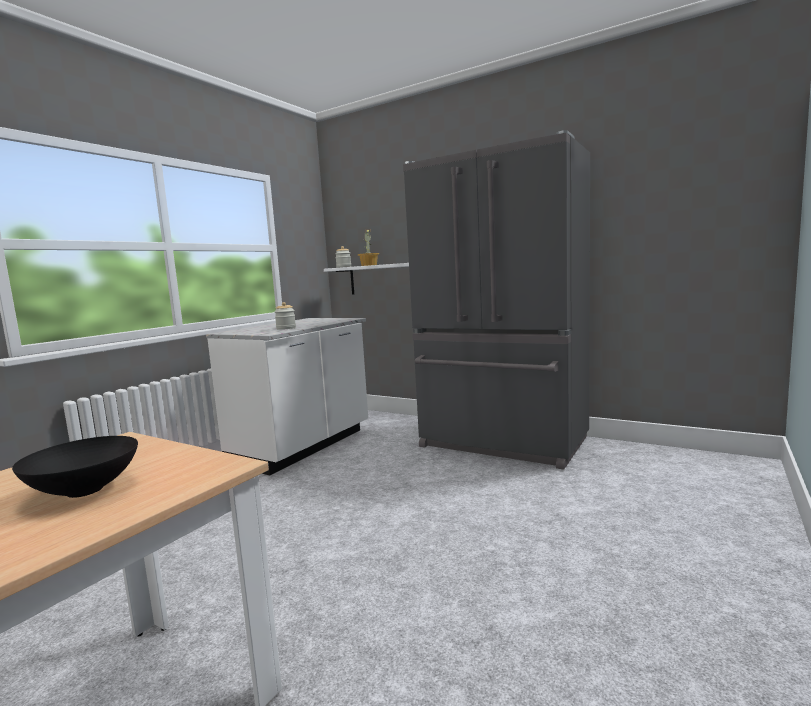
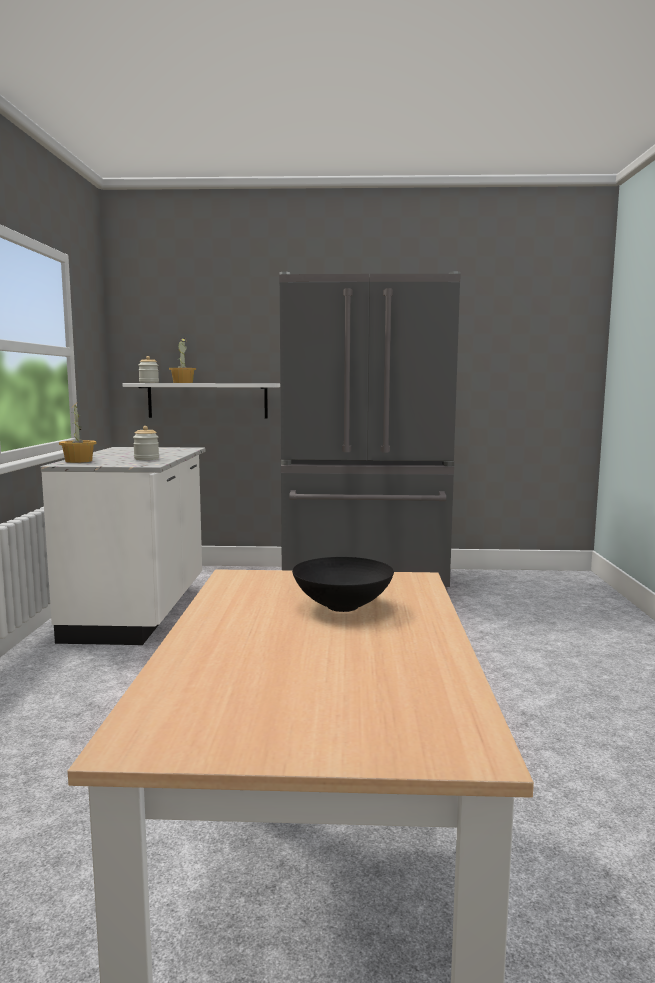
camera: 30 degrees left, 0 degrees up
none -> potted plant [59,402,96,463]

